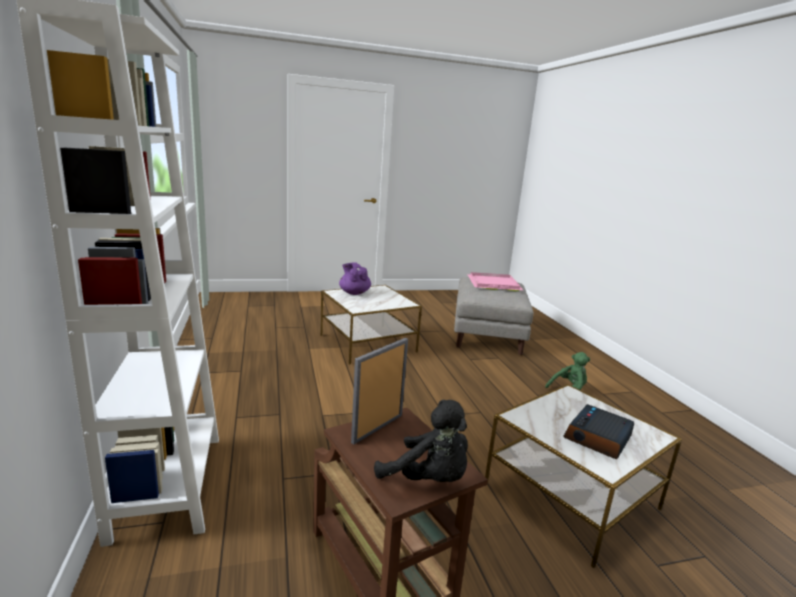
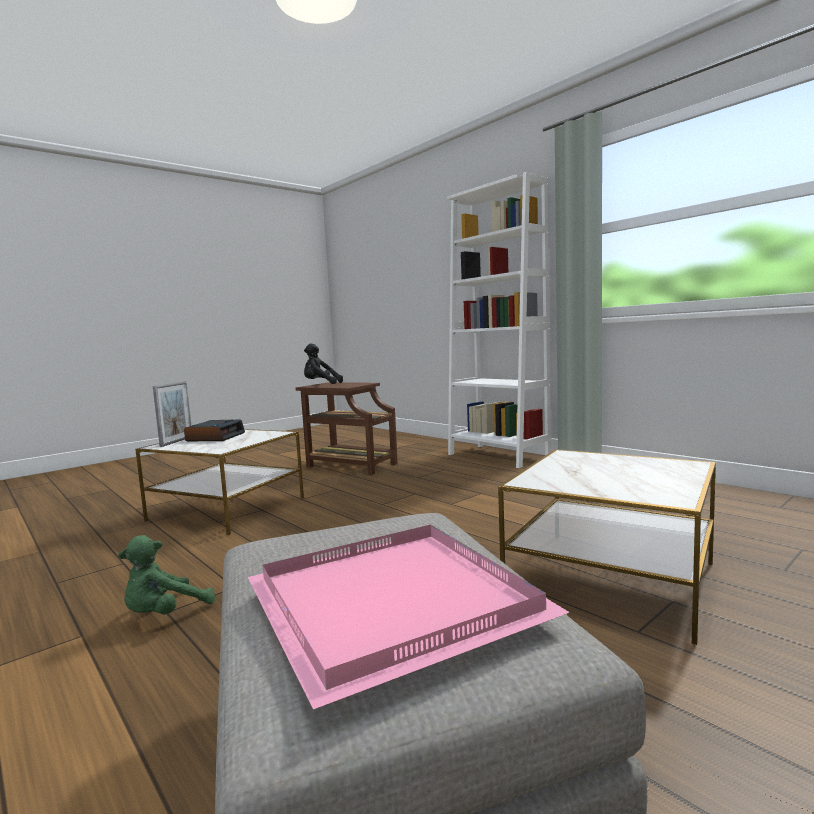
camera: 155 degrees right, 10 degrees down
purple teapot [339,262,371,295] -> none
picture frame [351,338,408,444] -> picture frame moved to [153,381,192,447]

